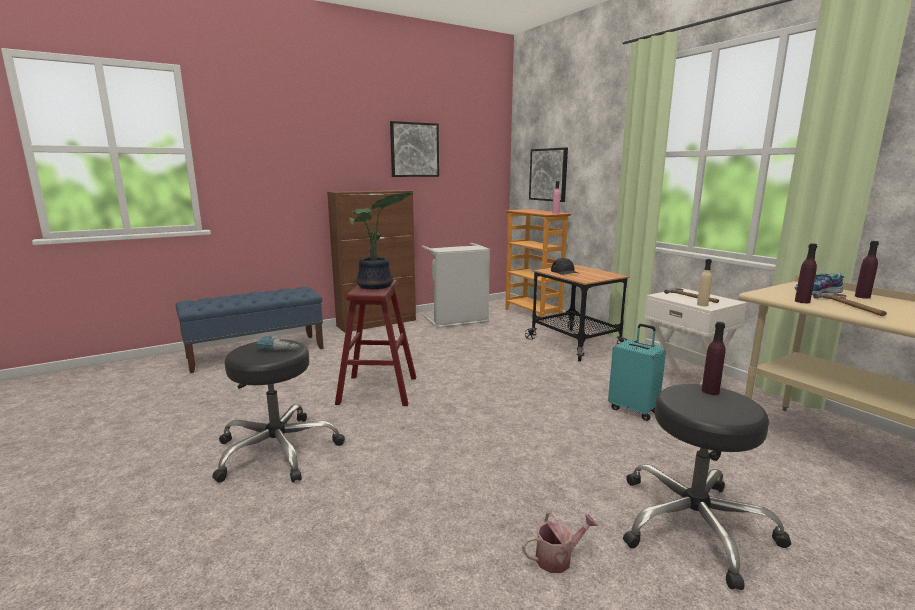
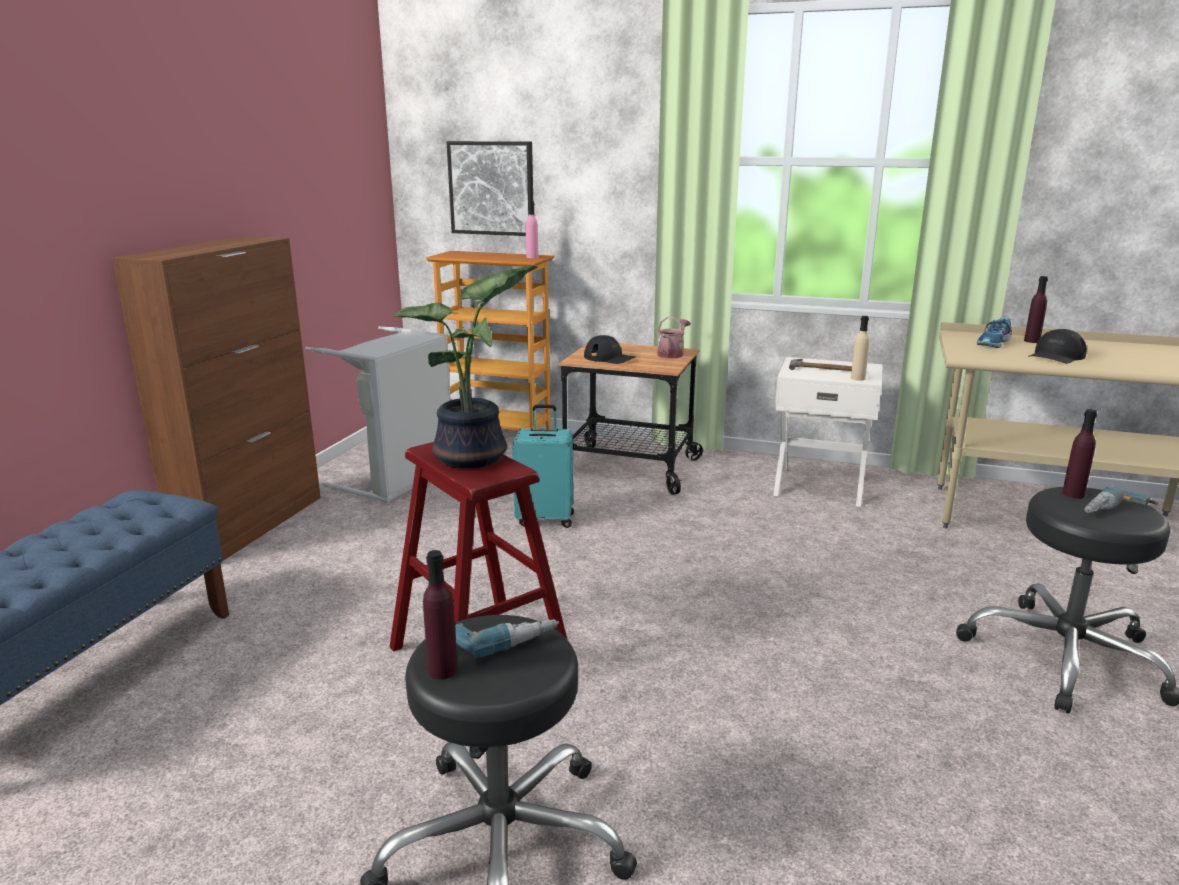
camera: 40 degrees left, 5 degrees up
picture [390,121,439,177] -> none
watering can [522,512,598,573] -> watering can moved to [657,317,691,359]
turquoise suitcase [608,324,666,421] -> turquoise suitcase moved to [512,404,574,528]
purple bottle [795,243,817,303] -> purple bottle moved to [423,550,458,679]
hammer [813,293,887,316] -> black cap [1028,329,1087,364]
none -> power drill [1085,487,1158,513]

